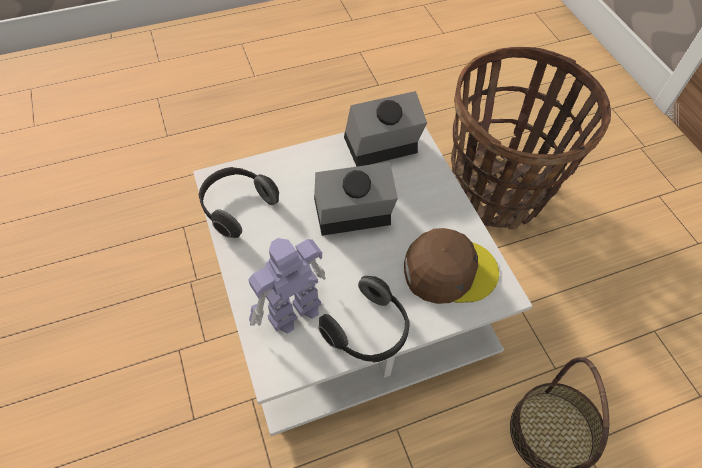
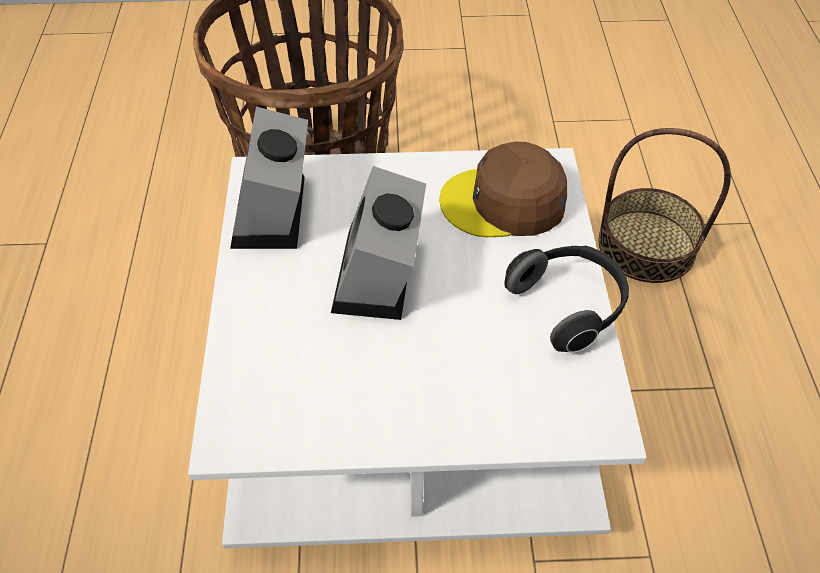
camera: 70 degrees left, 5 degrees down
headphones [199,167,279,238] -> none
toy robot [248,238,326,334] -> none
brown cap [404,228,499,304] -> brown cap turned 105 degrees counterclockwise [439,142,567,237]

